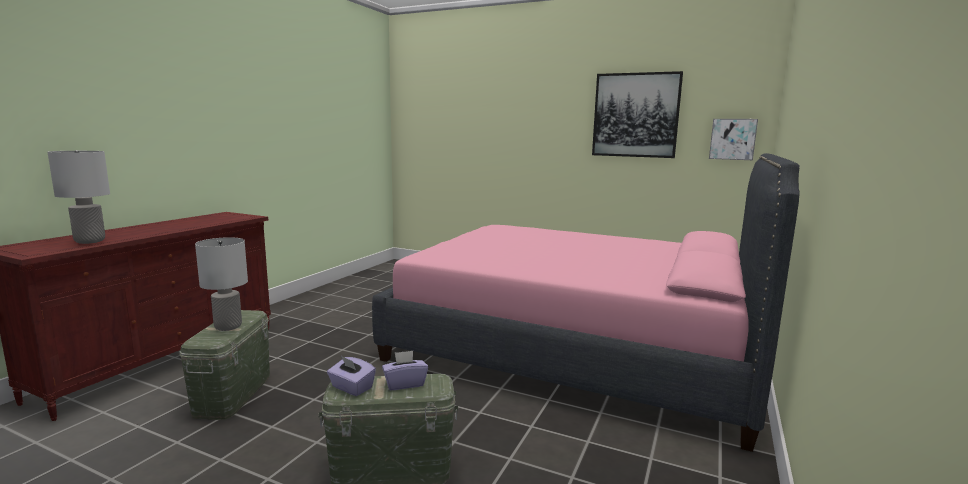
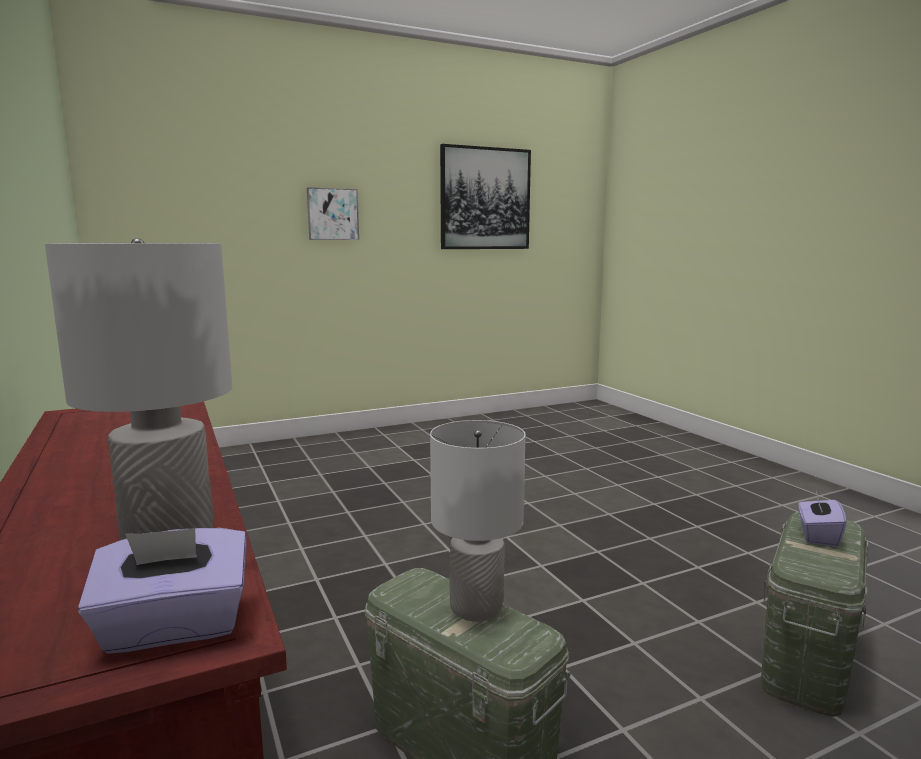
camera: 50 degrees left, 0 degrees up
purple tissue box [327,356,376,396] -> purple tissue box moved to [78,528,247,654]
pink bed [372,153,800,452] -> none
picture [709,119,758,160] -> picture moved to [307,187,359,240]

